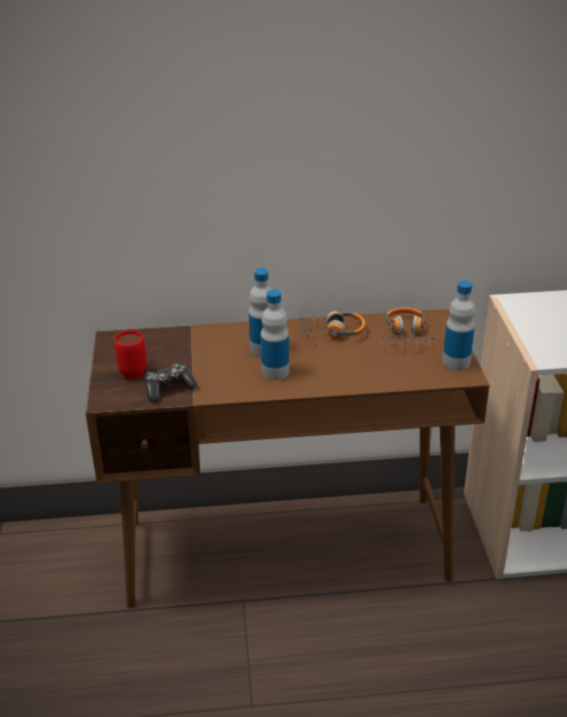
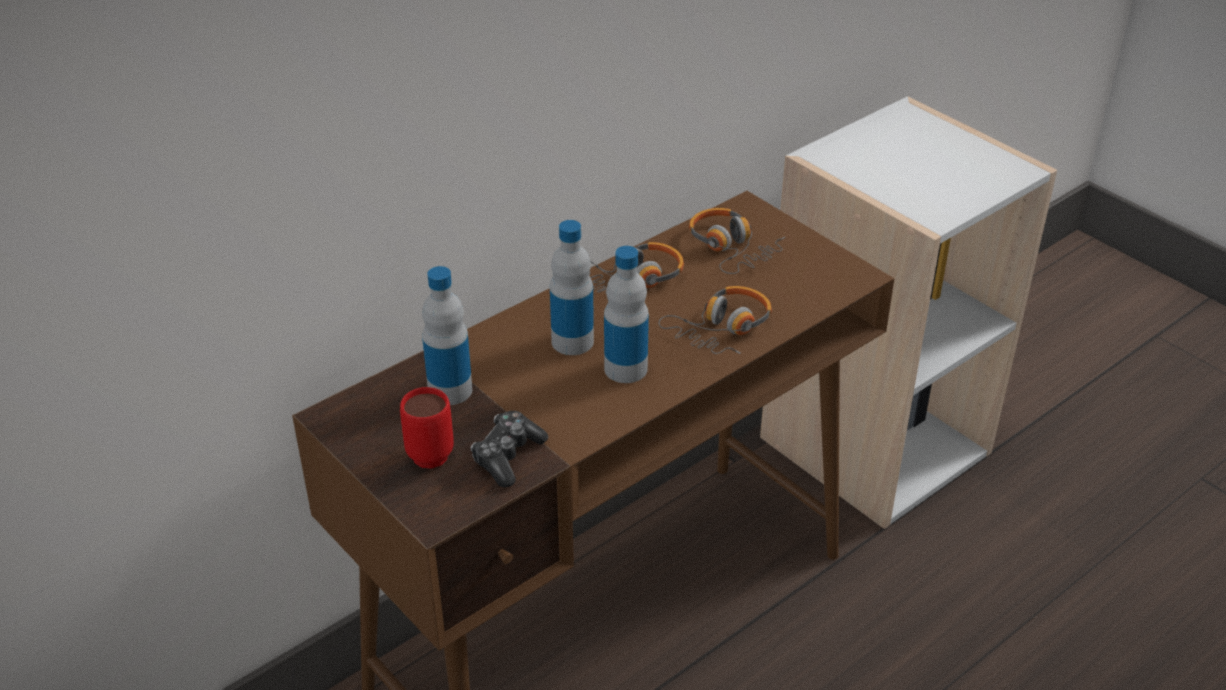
camera: 35 degrees left, 5 degrees up
bottle [443,280,475,370] -> bottle moved to [422,266,472,405]
none -> headphones [658,286,772,354]

